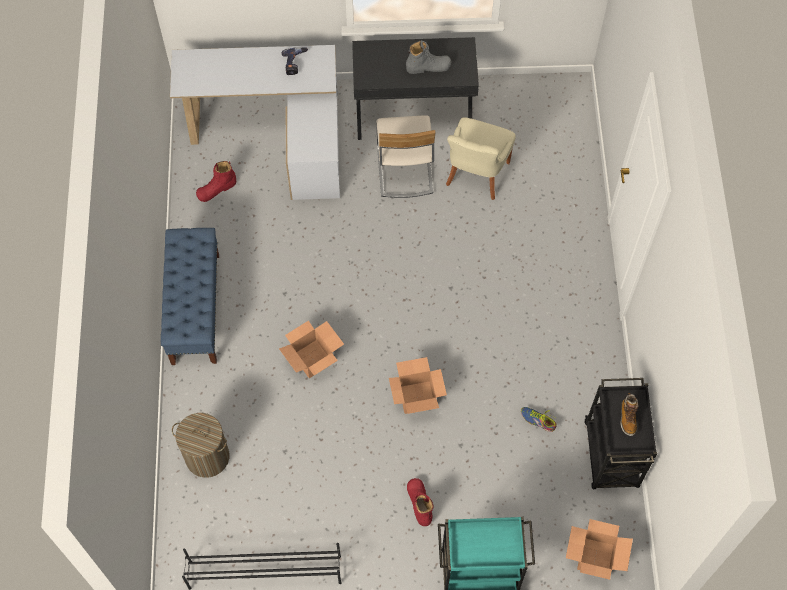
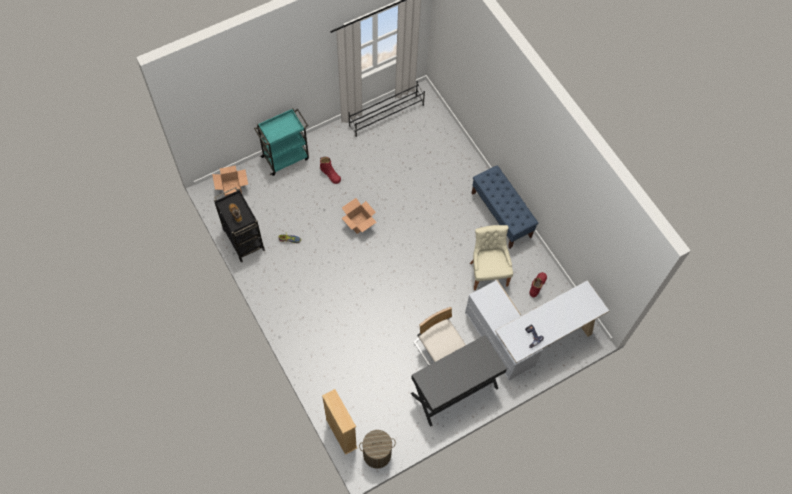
camera: 150 degrees right, 0 degrees up
laundry basket [172,413,229,478] -> laundry basket moved to [359,430,396,468]
cardboard box [279,321,344,378] -> none
grey boot [406,41,451,74] -> none
beige chair [446,117,516,200] -> beige chair moved to [470,225,513,290]
none -> beige bookcase [322,389,357,455]

